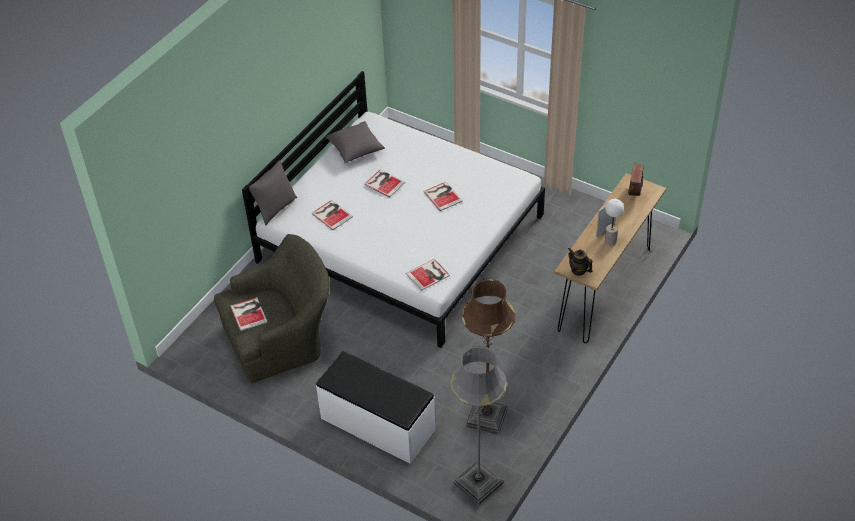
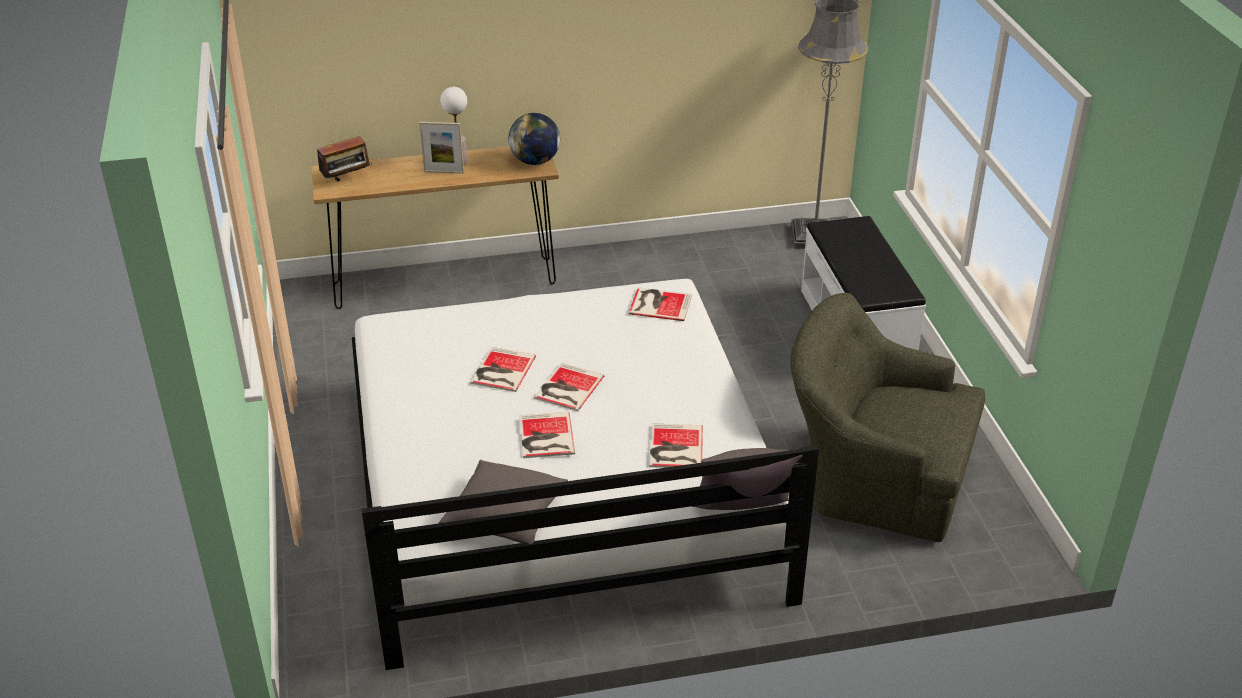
camera: 135 degrees left, 10 degrees down
book [230,297,267,331] -> book moved to [534,363,605,411]
brown floor lamp [462,279,515,435] -> none
teapot [568,248,592,276] -> globe [509,113,560,165]

